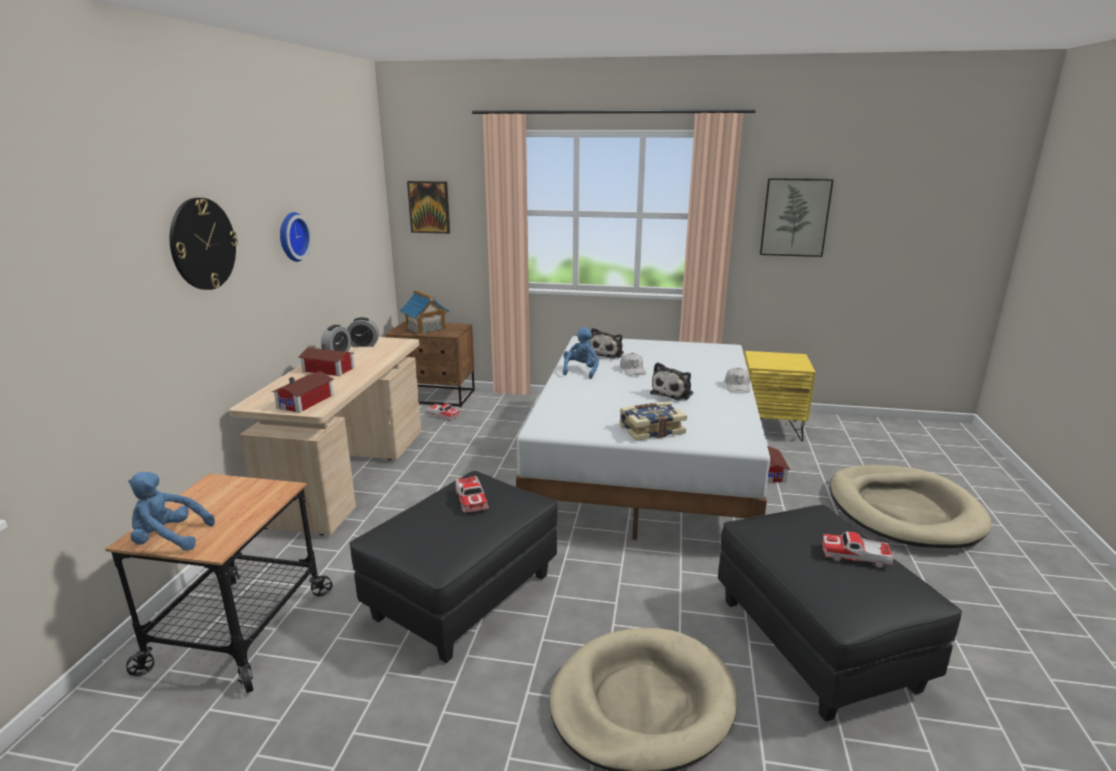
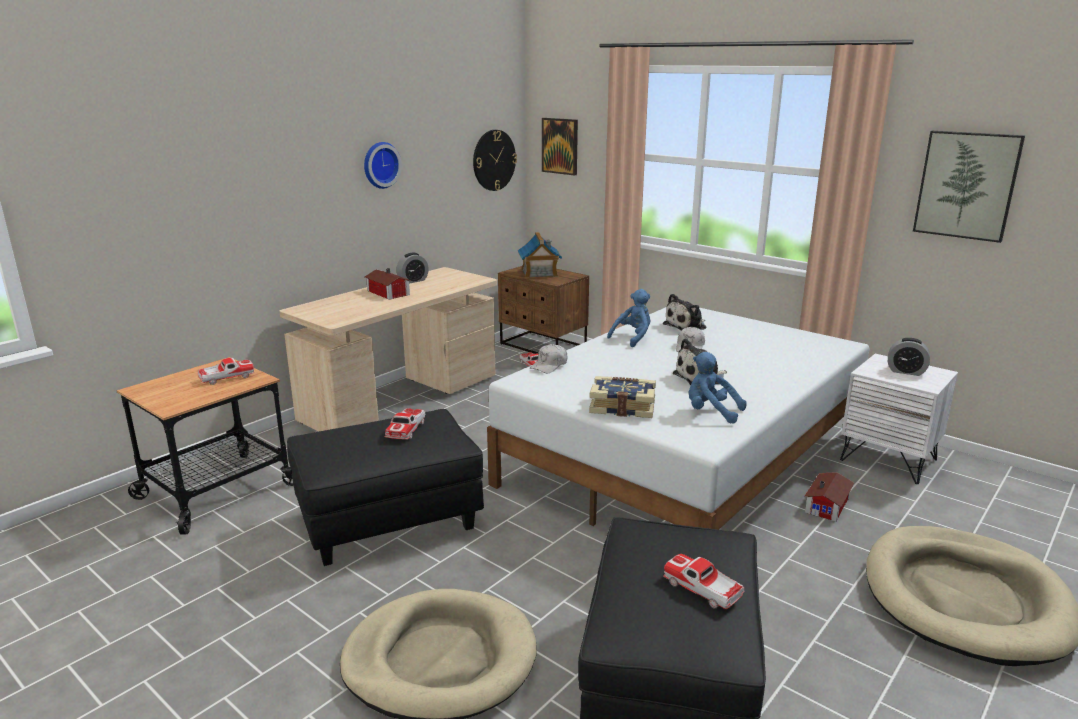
camera: 30 degrees right, 0 degrees up
blue plush toy [129,472,215,551] -> blue plush toy moved to [689,352,747,424]
wall clock [170,198,238,290] -> wall clock moved to [473,130,517,191]
toy house [272,371,334,413] -> none
alarm clock [347,317,379,347] -> alarm clock moved to [888,338,930,376]
white cap [725,367,750,392] -> white cap moved to [530,344,567,373]
yellow nightstand [744,351,816,441] -> white nightstand [840,354,958,484]
none -> toy car [198,358,254,385]

